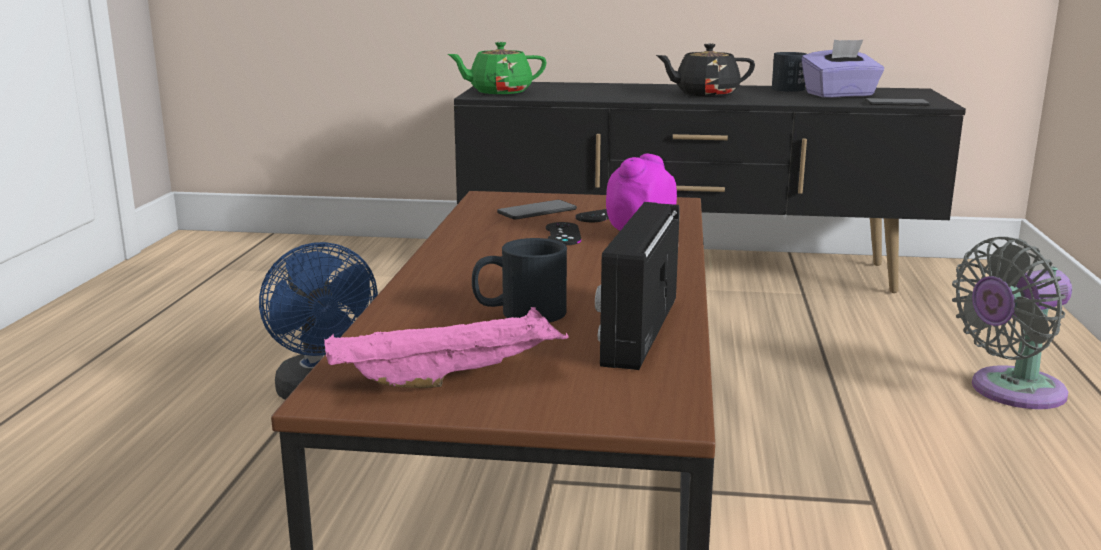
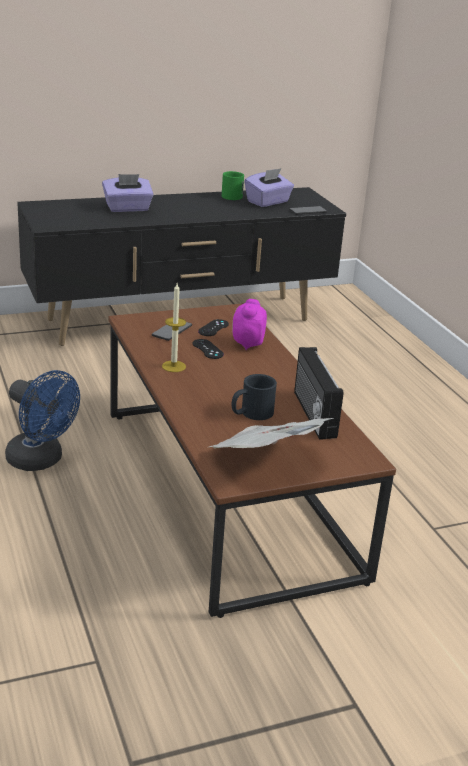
camera: 30 degrees left, 10 degrees up
pink tray [324,307,569,388] -> newspaper [209,418,333,448]
green teapot [447,42,547,94] -> none
black teapot [656,43,755,97] -> none
black mug [772,52,807,92] -> green mug [222,171,244,200]
grey fan [952,237,1072,409] -> none
none -> purple tissue box [102,174,154,212]
none -> candle [162,283,186,372]

